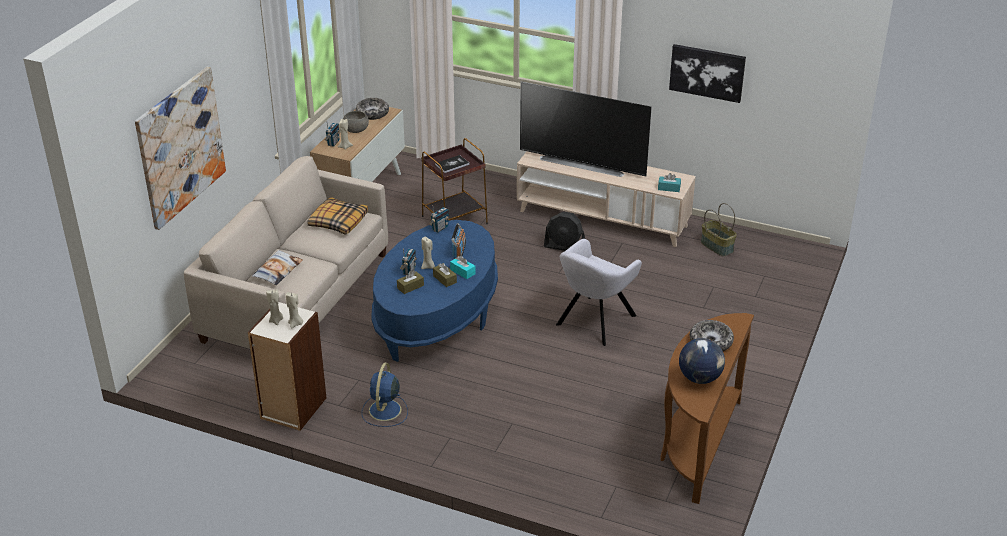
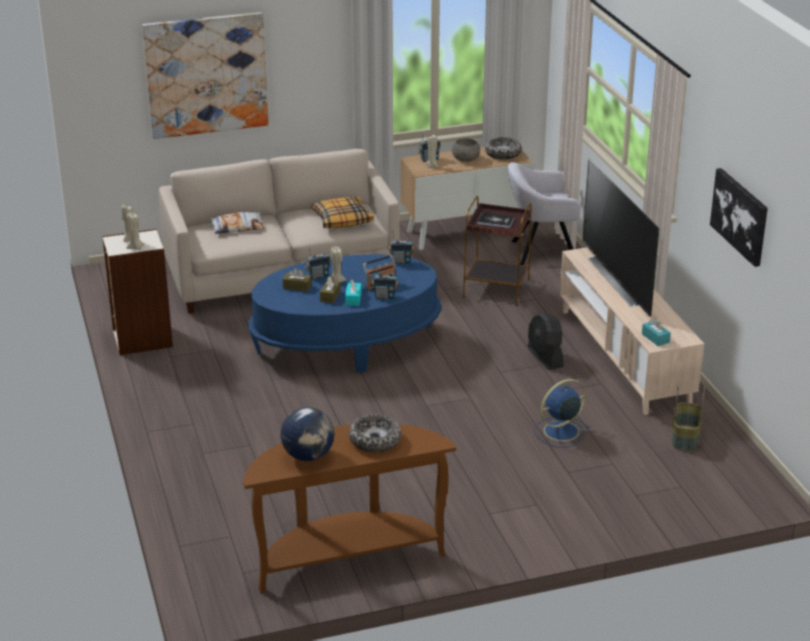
camera: 50 degrees right, 5 degrees down
blue fan [362,363,408,427] -> blue fan moved to [534,379,590,448]
grey armchair [556,239,642,346] -> grey armchair moved to [508,162,581,265]
none -> radio [372,265,398,300]

